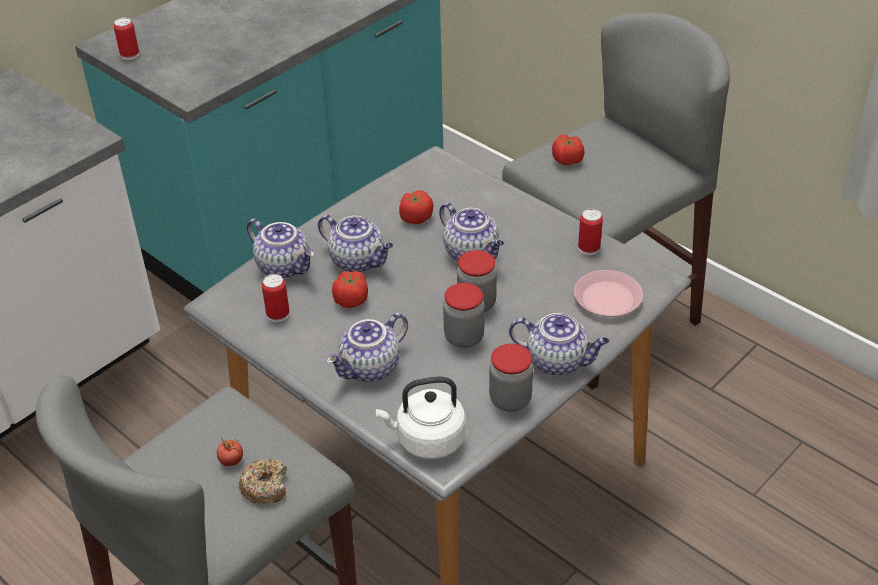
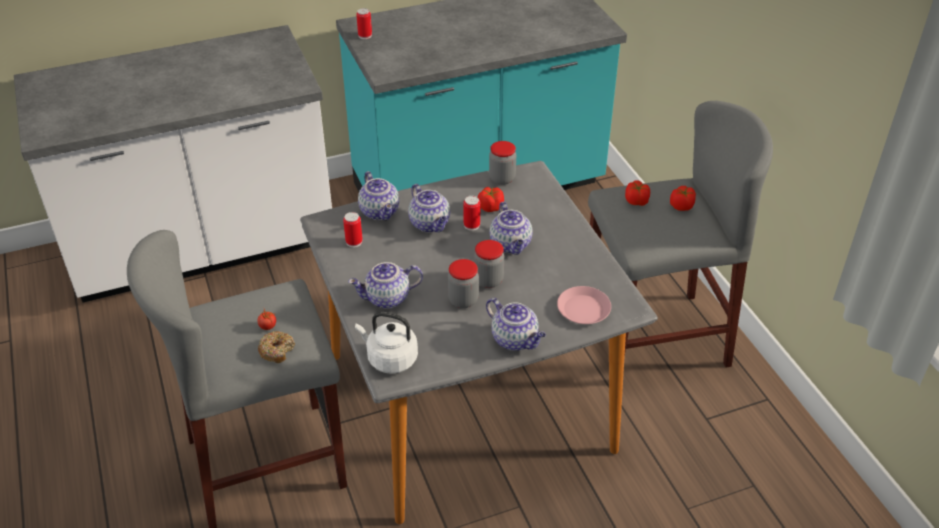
camera: 25 degrees right, 0 degrees up
tomato [332,271,368,308] -> tomato moved to [670,186,696,211]
jar [489,344,533,412] -> jar moved to [489,141,516,185]
can [578,209,603,255] -> can moved to [464,196,480,231]

